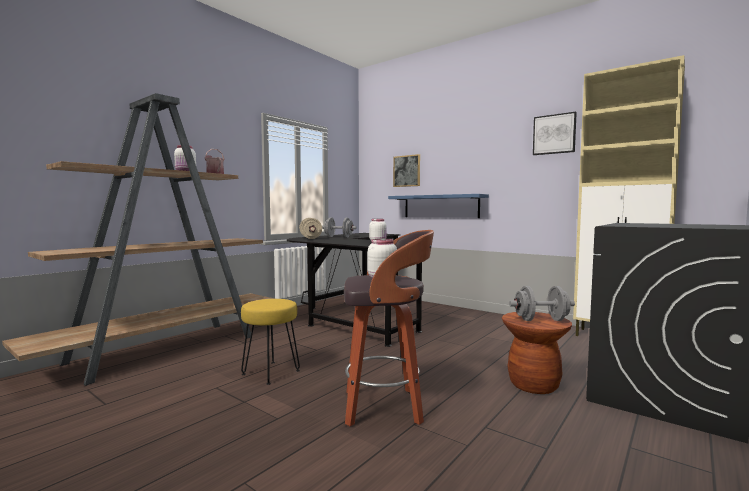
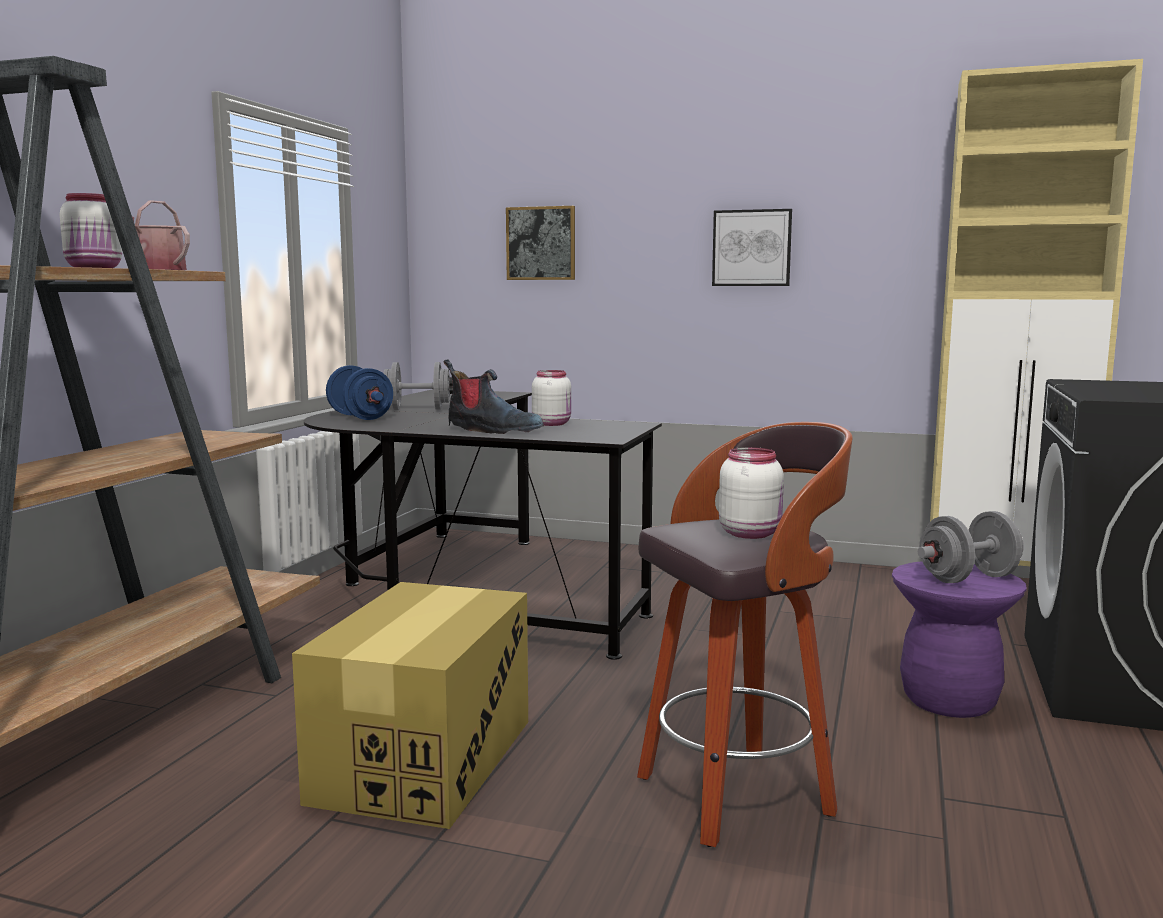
camera: 20 degrees left, 5 degrees up
yellow stool [241,299,300,385] -> cardboard box [292,582,528,829]
beige dumbbell [299,218,322,239] -> blue dumbbell [326,365,393,420]
blue shelf [388,194,489,218] -> none
brown stool [502,312,572,394] -> purple stool [892,561,1027,718]
picture [533,112,577,155] -> picture moved to [712,209,792,286]
none -> boot [443,360,544,434]

